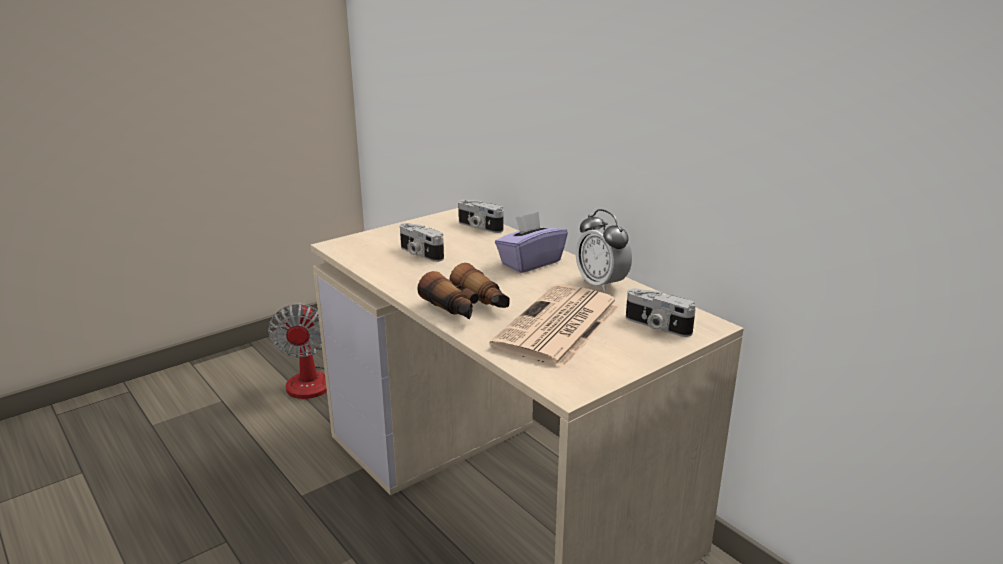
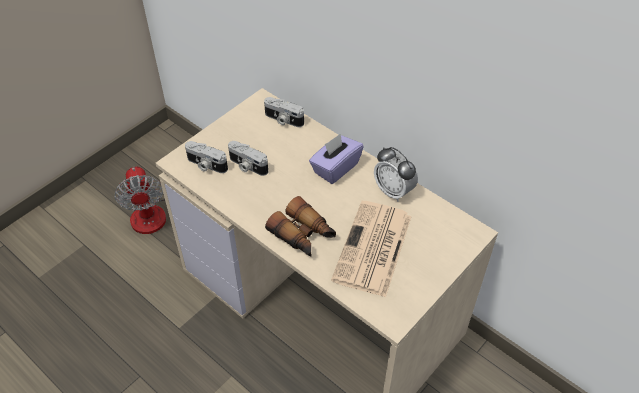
camera: 10 degrees left, 25 degrees up
camera [626,288,696,337] -> camera moved to [185,141,228,173]

